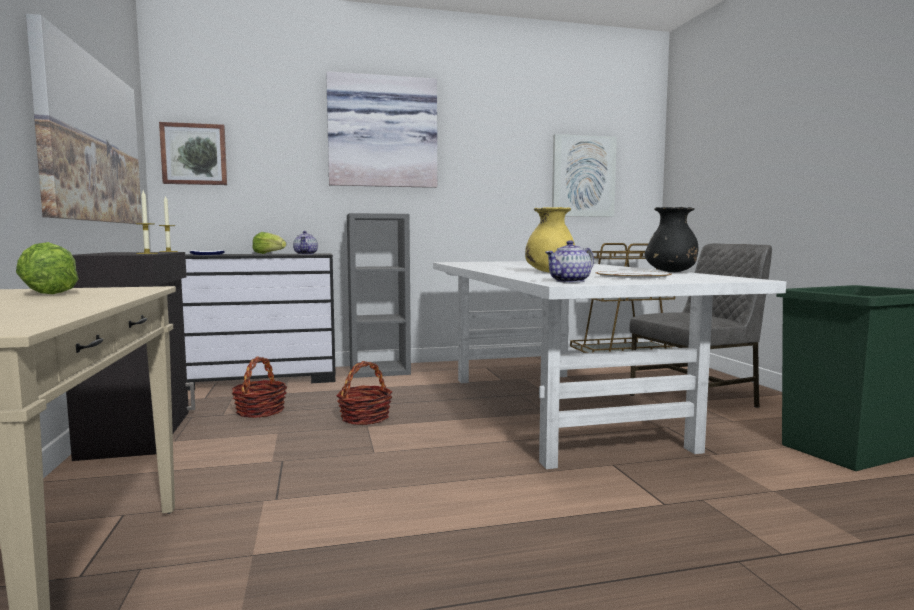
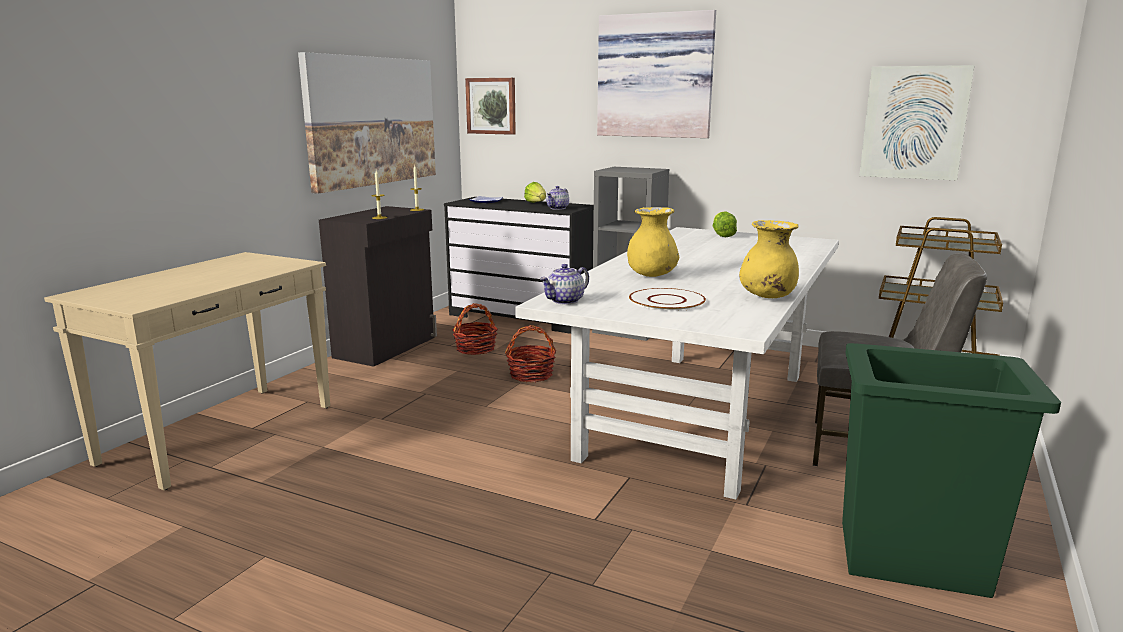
camera: 40 degrees right, 10 degrees up
lettuce [16,242,79,294] -> lettuce moved to [713,211,737,237]
teapot [545,241,594,283] -> teapot turned 45 degrees counterclockwise [540,264,589,305]
black vase [644,207,698,272] -> yellow vase [739,220,799,298]

